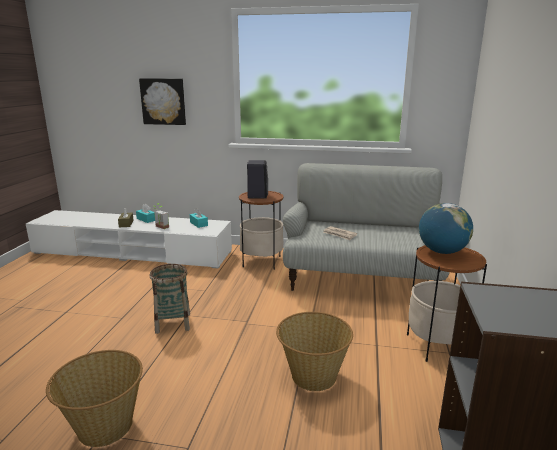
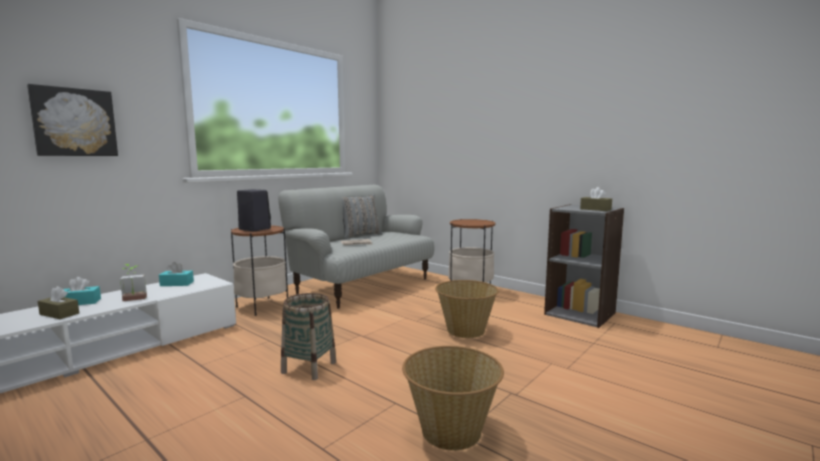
camera: 60 degrees left, 10 degrees down
globe [419,203,473,254] -> none
none -> grey pillow [342,194,382,239]
none -> brown tissue box [580,187,612,211]

